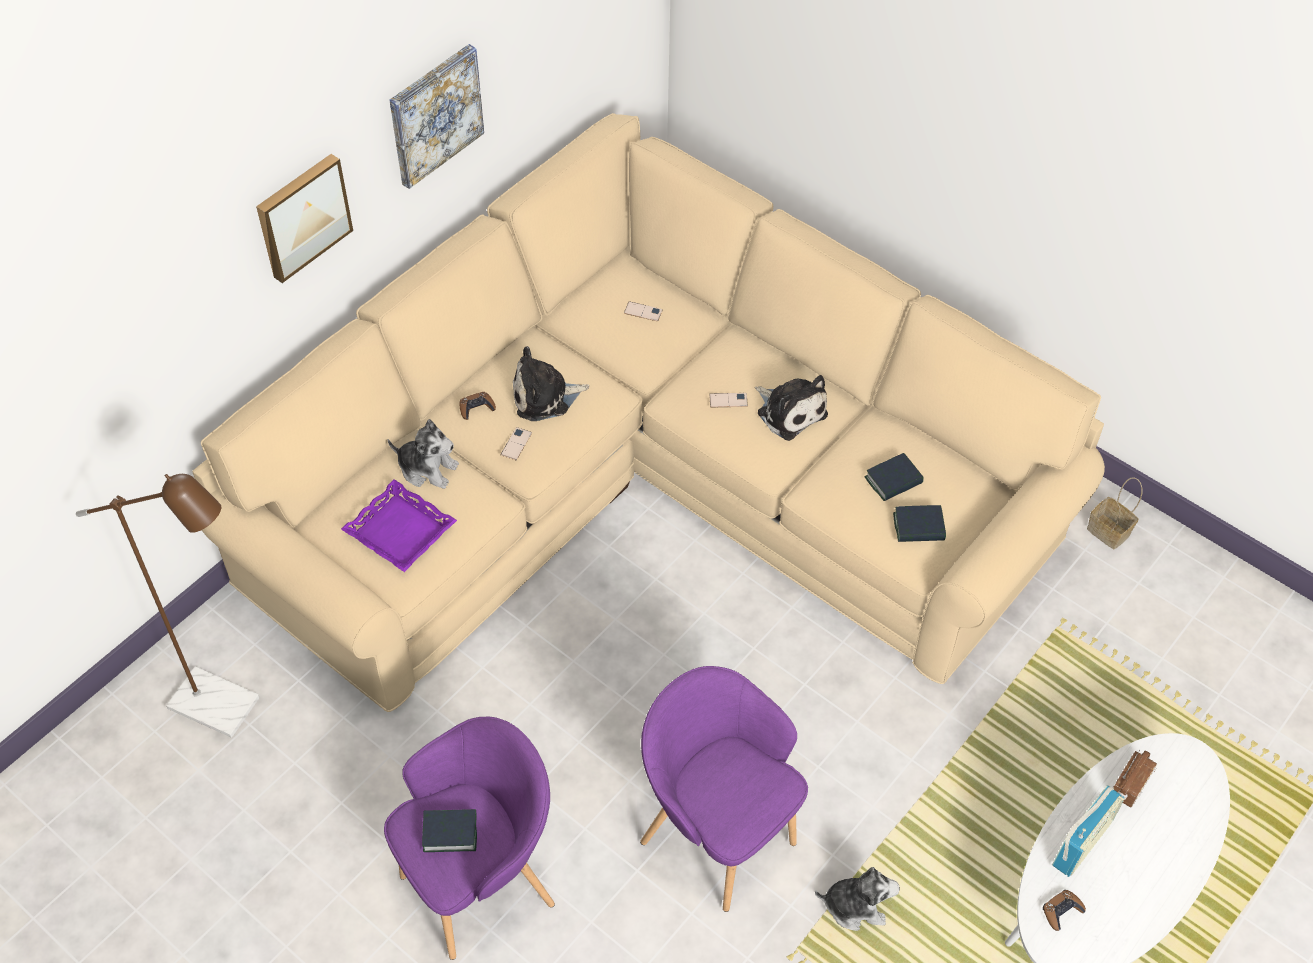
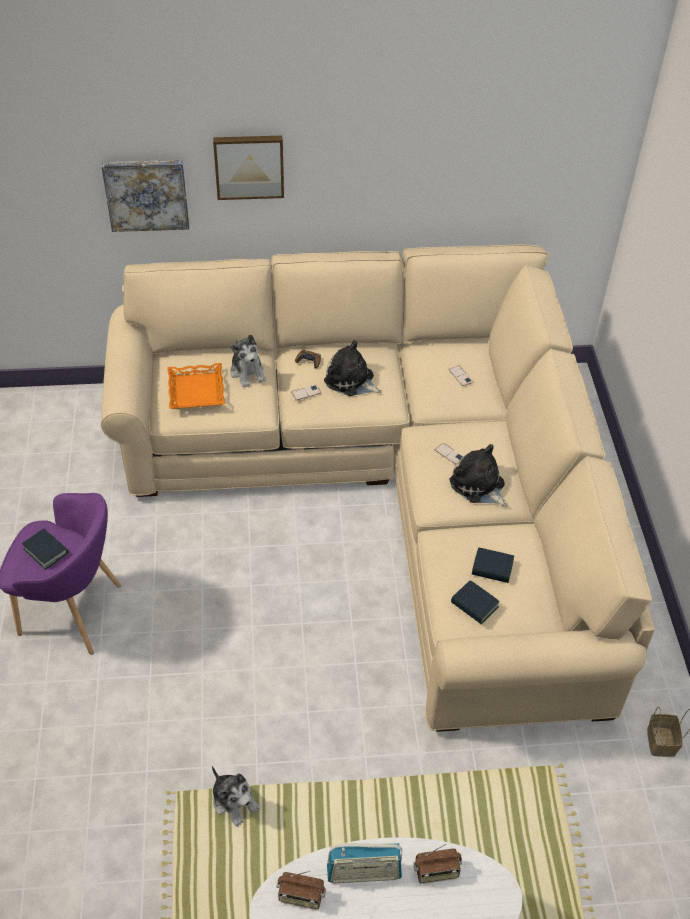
camera: 45 degrees right, 5 degrees down
brown floor lamp [76,474,260,738] -> none
purple tray [341,479,457,572] -> orange tray [167,363,225,409]
picture [389,44,484,189] -> picture moved to [101,160,189,232]
purple armchair [640,666,808,912] -> none
plush toy [755,375,828,441] -> plush toy turned 135 degrees clockwise [449,444,508,506]
brown game controller [1043,890,1086,931] -> radio [276,871,326,910]

